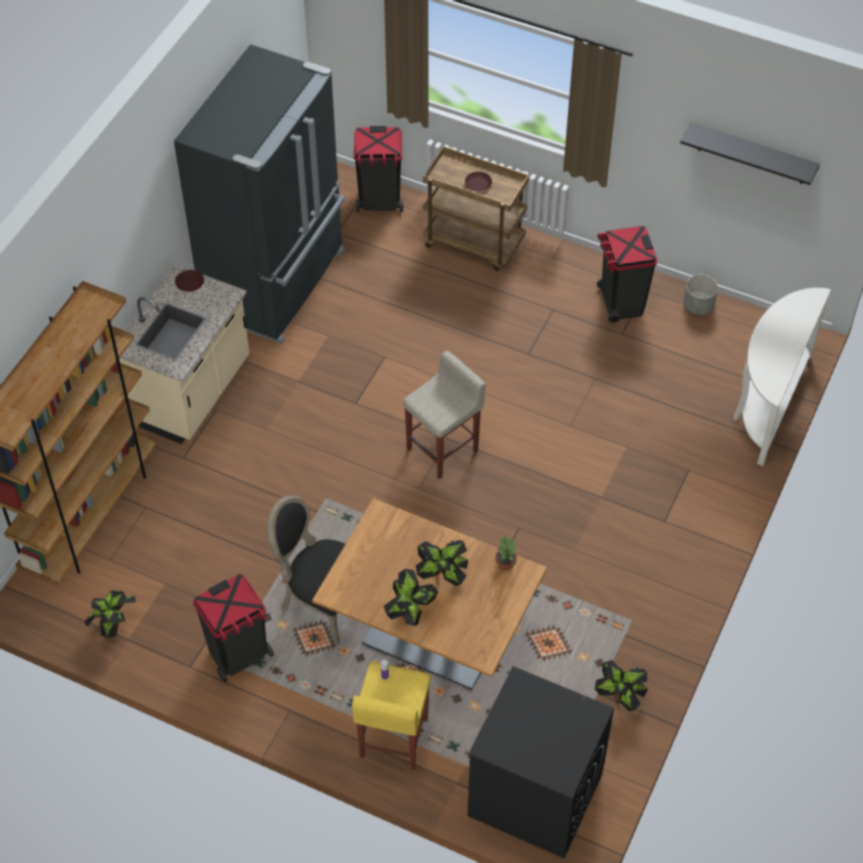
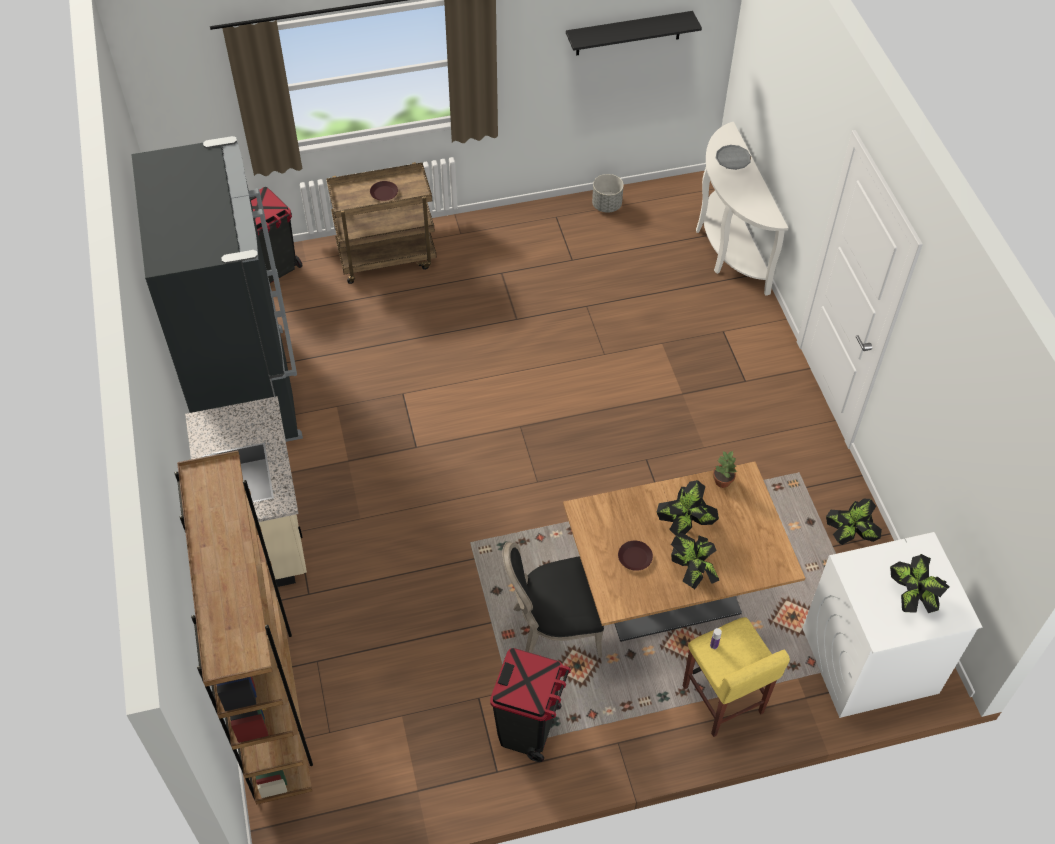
camera: 40 degrees left, 0 degrees up
potted plant [84,590,136,638] -> potted plant moved to [890,554,949,613]
brown plate [175,270,204,292] -> brown plate moved to [618,541,653,571]
beige stool [403,351,486,479] -> none
black washing machine [467,666,614,858] -> white washing machine [803,532,982,718]
black trash can [597,226,658,323] -> none
none -> grey plate [716,145,751,170]

